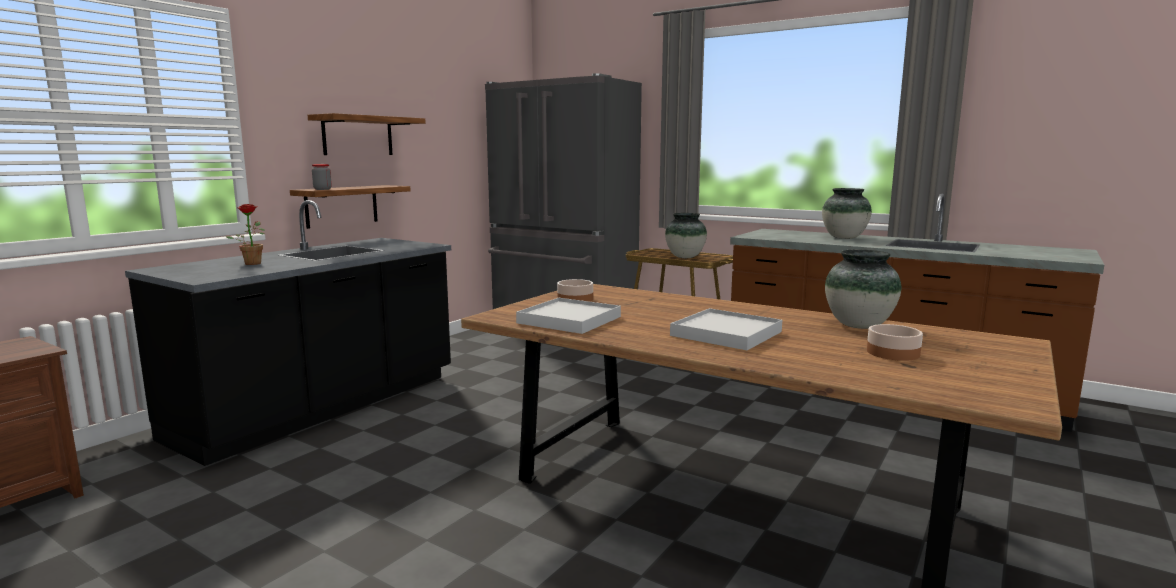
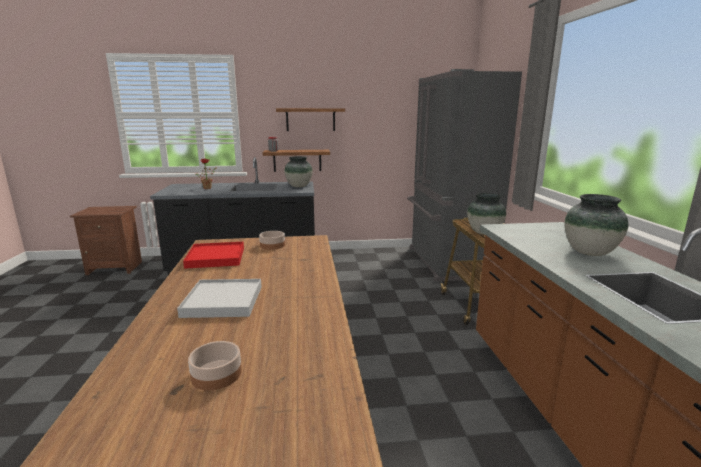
camera: 50 degrees right, 5 degrees up
white tray [516,298,621,334] -> red tray [183,242,244,269]
vase [825,249,901,329] -> vase moved to [284,156,313,188]

